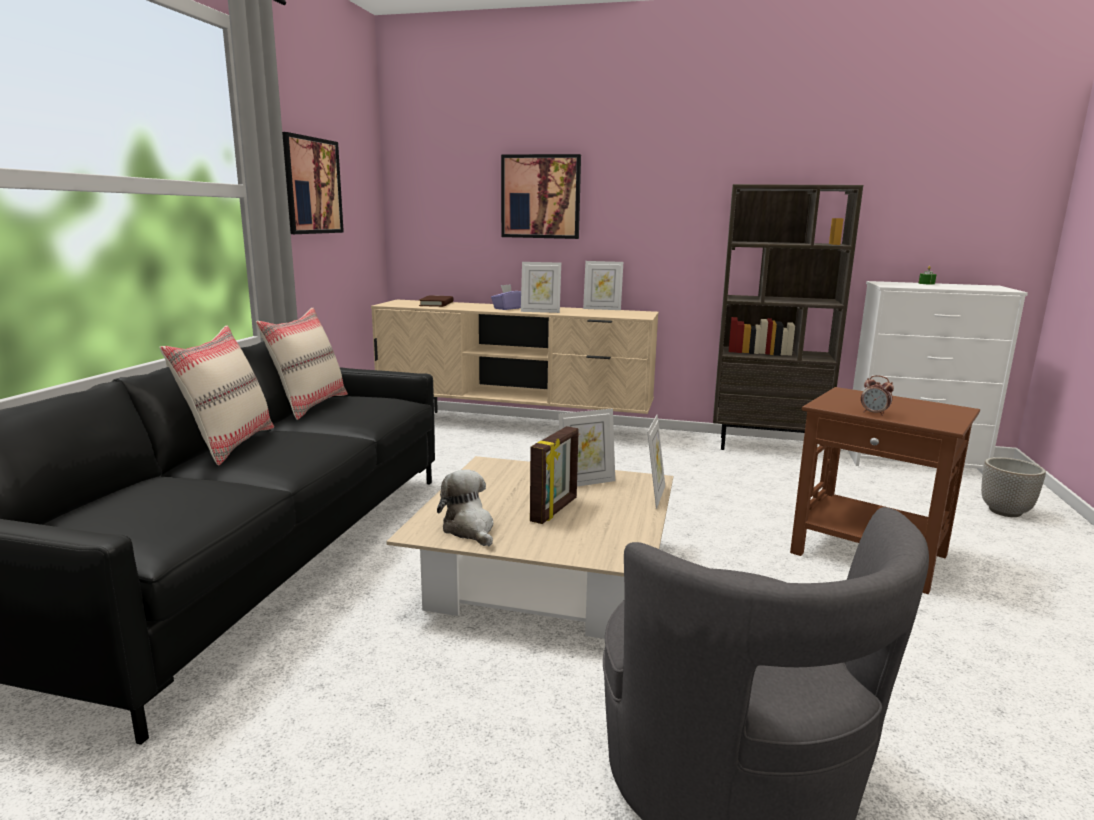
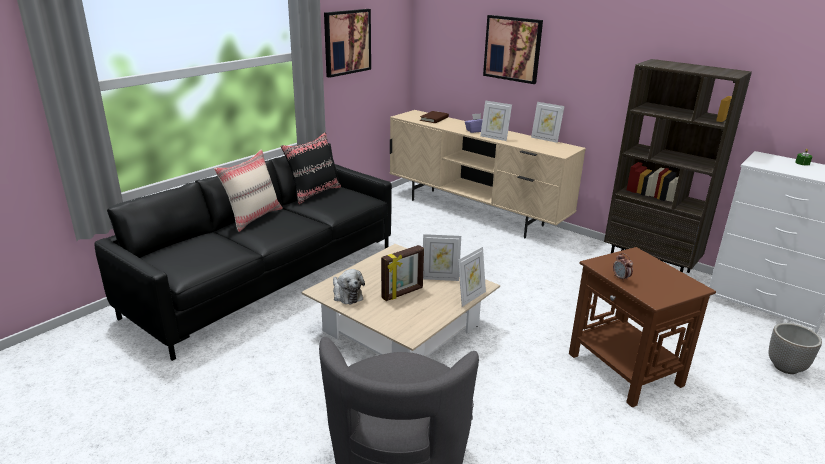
camera: 25 degrees right, 10 degrees up
beige pillow [256,308,348,420] -> black pillow [281,132,341,204]
plush toy [437,469,493,546] -> plush toy turned 150 degrees clockwise [333,269,365,305]

